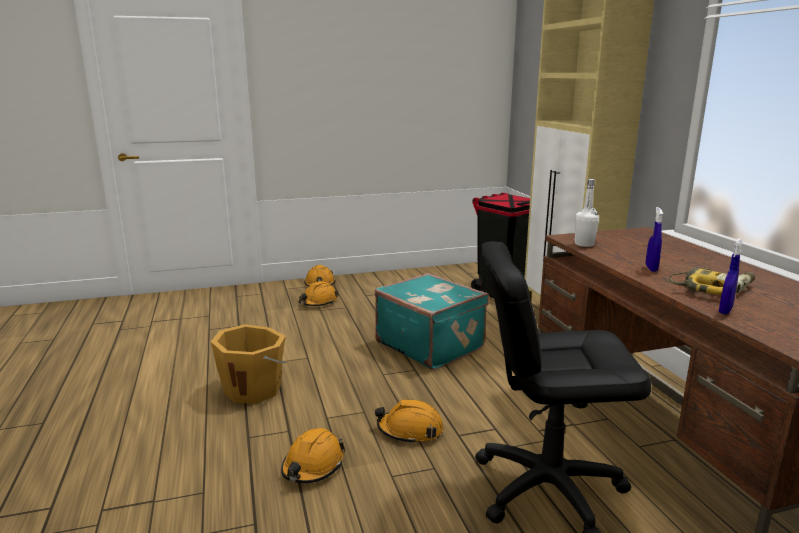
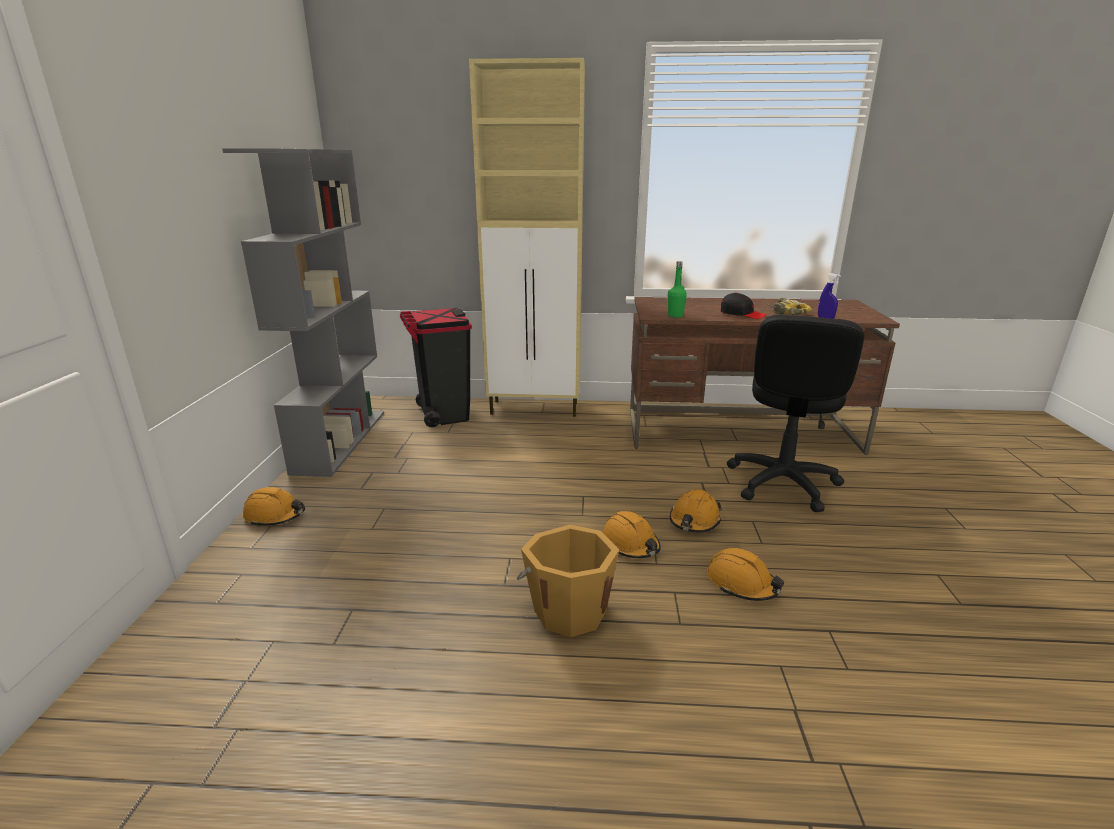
camera: 70 degrees left, 5 degrees up
orange hard hat [299,281,339,306] -> orange hard hat moved to [603,511,661,558]
turquoise suitcase [375,273,489,370] -> none
white bottle [574,179,599,247] -> green bottle [667,261,687,318]
blue spray bottle [646,207,663,272] -> black cap [721,292,767,319]
none -> grey bookcase [222,149,384,477]

